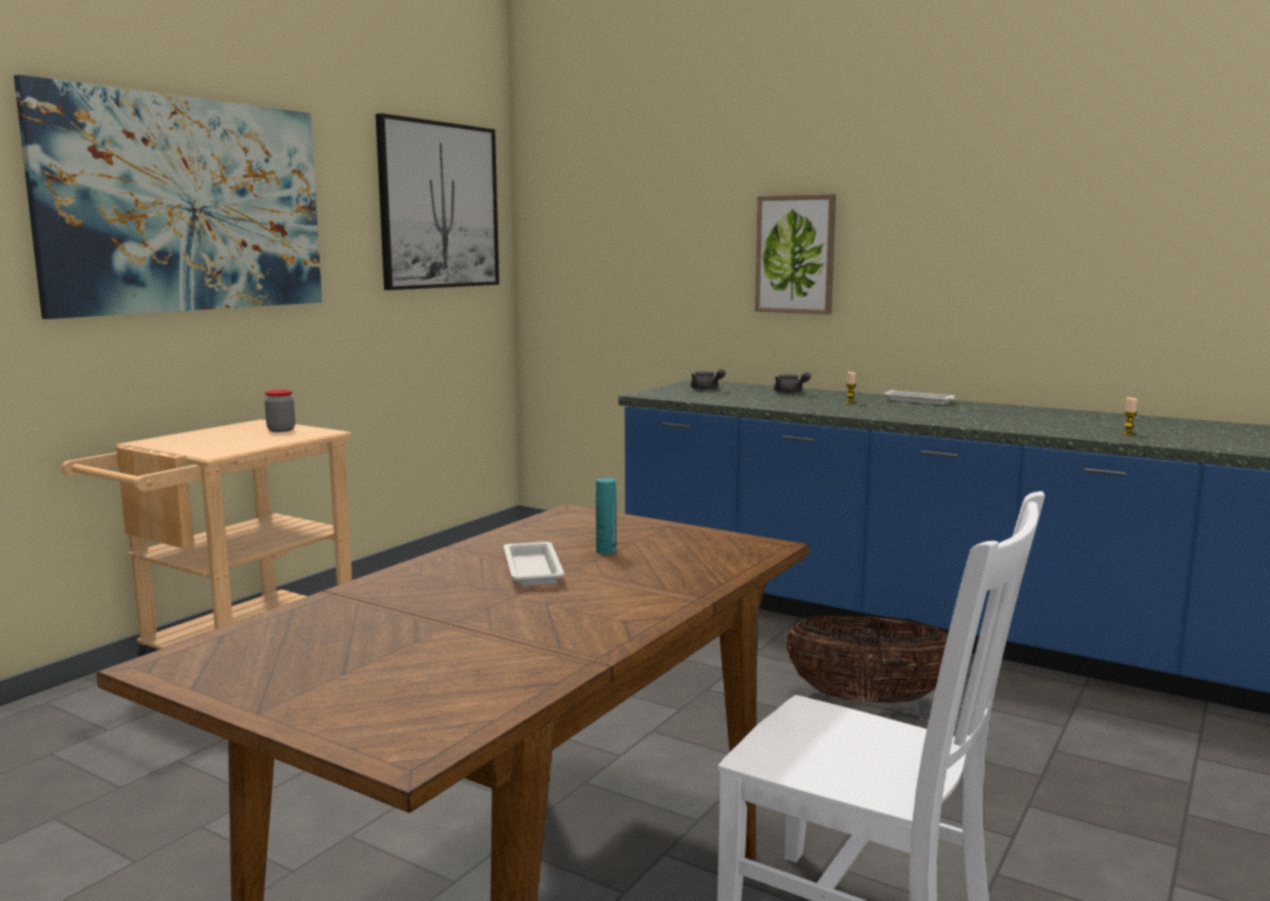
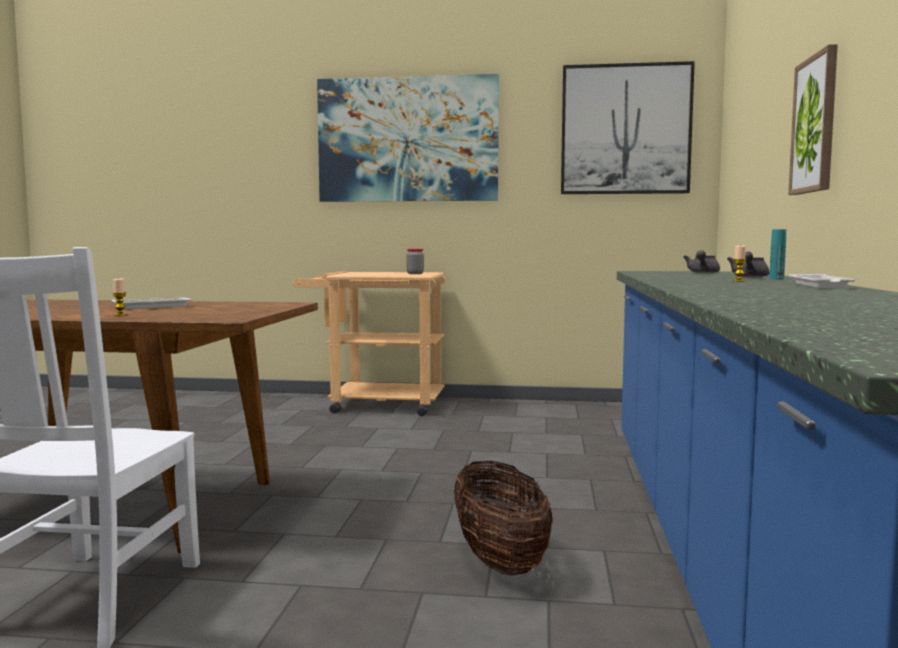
camera: 65 degrees right, 5 degrees down
turquoise bottle [596,478,617,555] -> turquoise bottle moved to [769,229,786,280]
candle [1122,397,1137,435] -> candle moved to [112,278,127,316]

